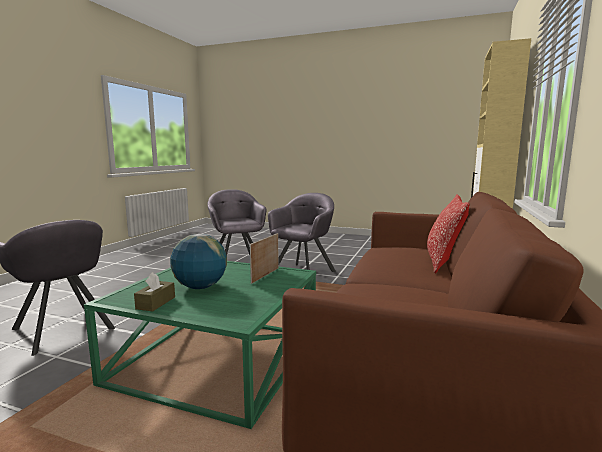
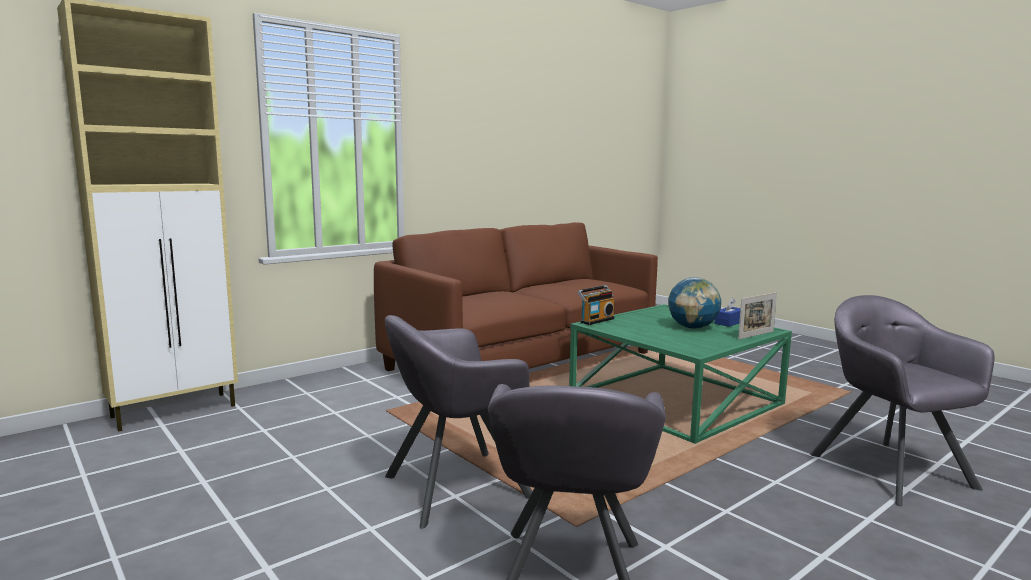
camera: 150 degrees left, 0 degrees up
brown tissue box [134,272,175,311] -> blue tissue box [714,298,741,327]
picture frame [250,233,279,284] -> picture frame moved to [738,292,777,340]
pillow [427,194,470,273] -> none
none -> radio [577,285,615,325]

